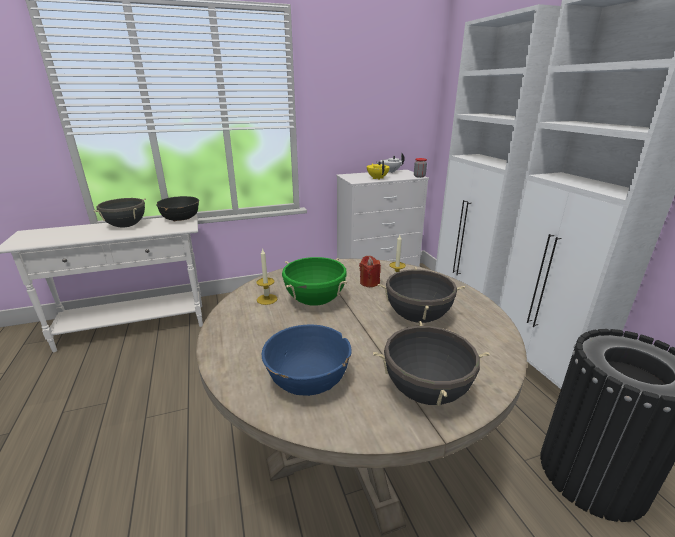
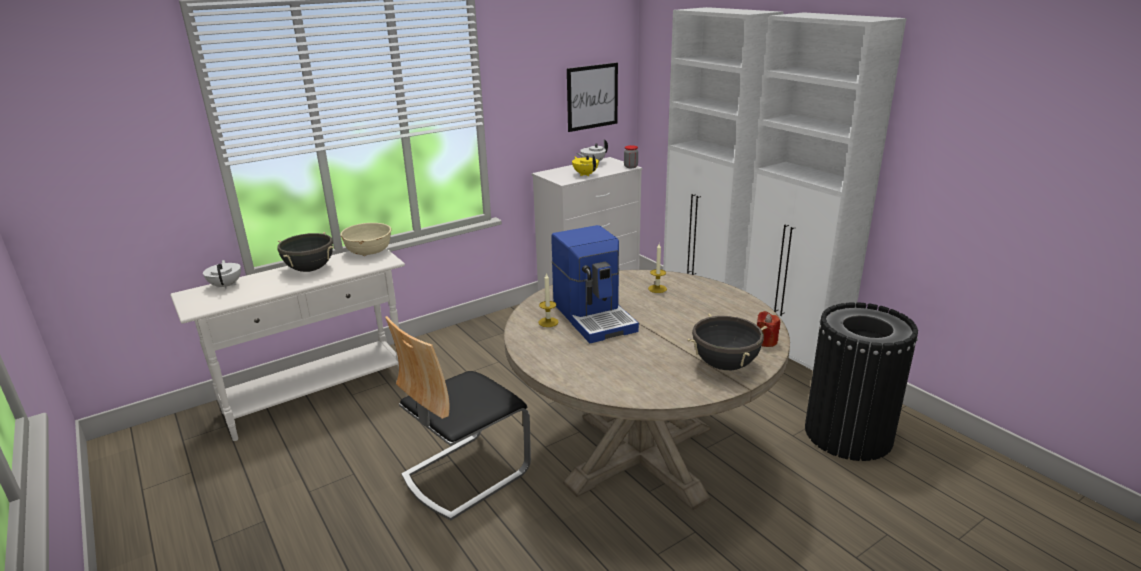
camera: 15 degrees left, 0 degrees up
black bowl [156,196,199,222] -> beige bowl [340,223,391,256]
blue bowl [262,325,352,396] -> none
green cooking pot [282,257,348,306] -> coffee machine [551,225,639,343]
red candle [359,256,381,287] -> red candle moved to [757,311,780,347]
black cooking pot [378,267,465,323] -> none
none -> white teapot [203,260,241,289]
none -> chair [385,316,531,520]
none -> picture [567,62,618,132]

